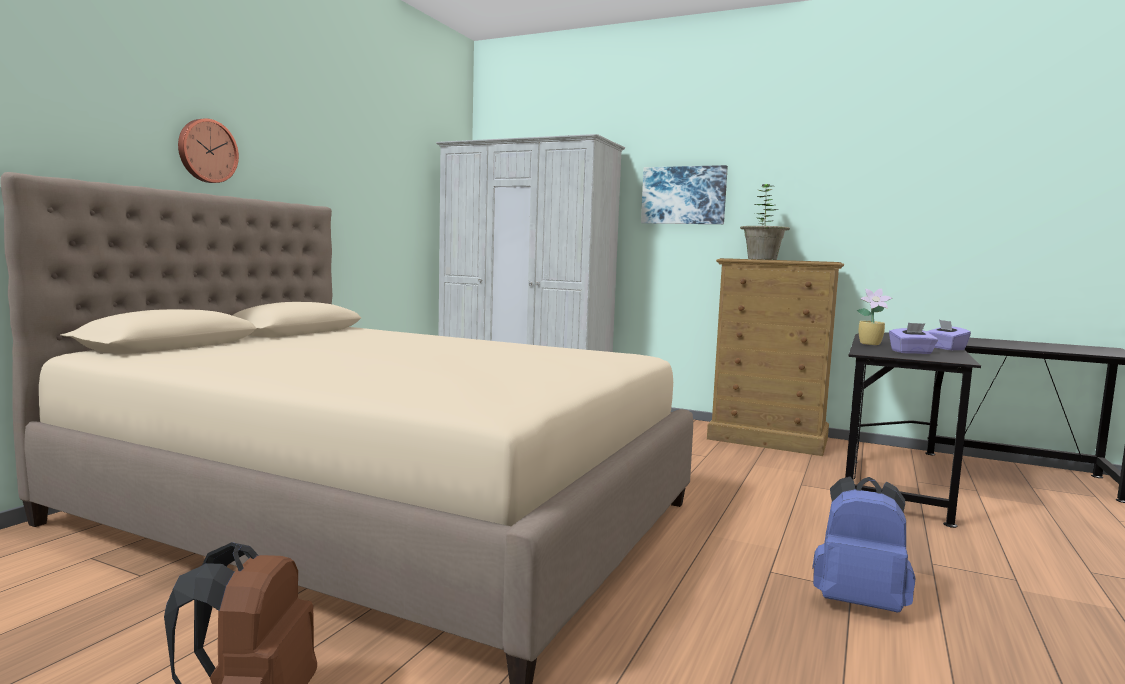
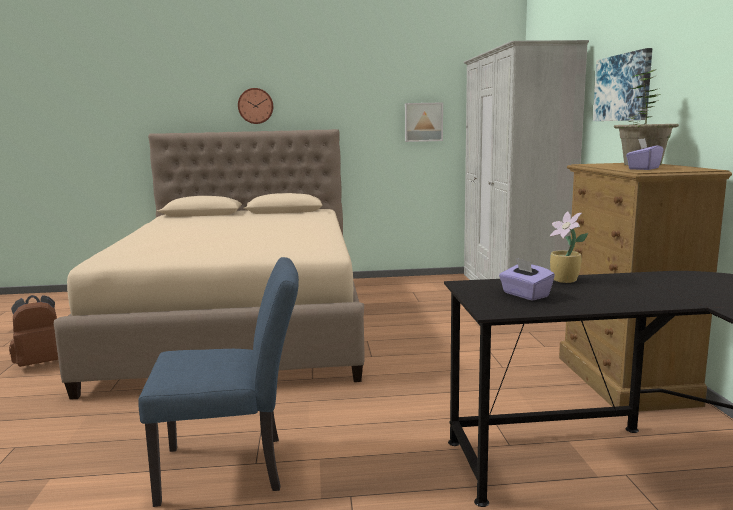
camera: 60 degrees right, 5 degrees up
blue backpack [812,477,915,612] -> blue chair [138,257,299,507]
purple tissue box [927,320,971,350] -> purple tissue box moved to [626,138,664,170]
none -> picture [405,102,443,142]

